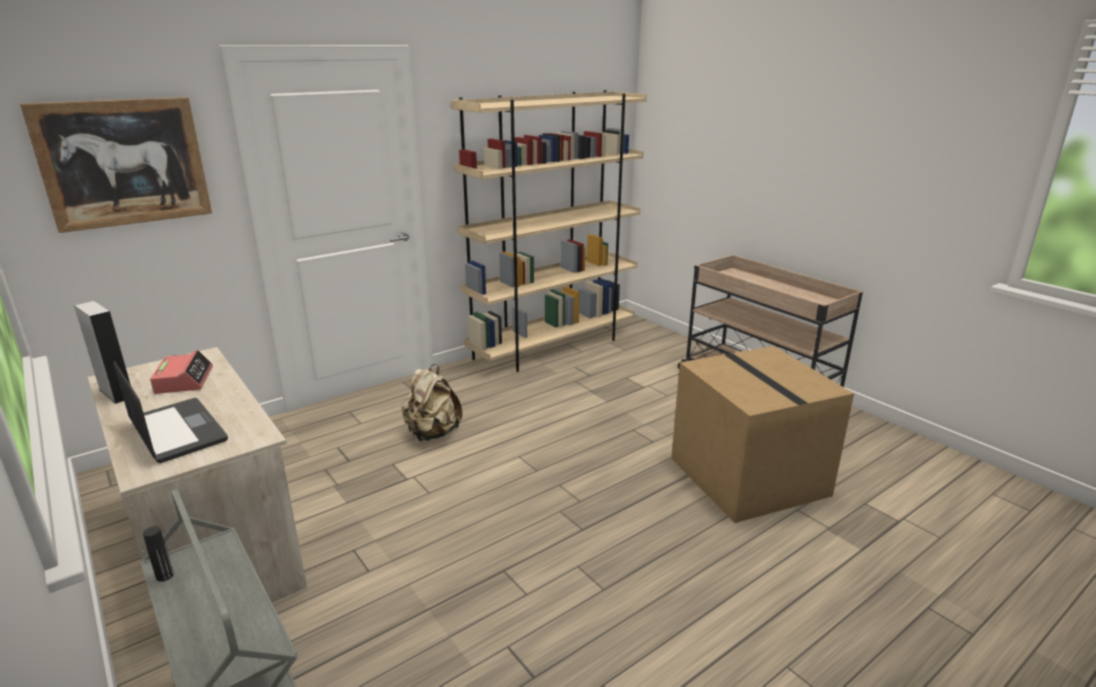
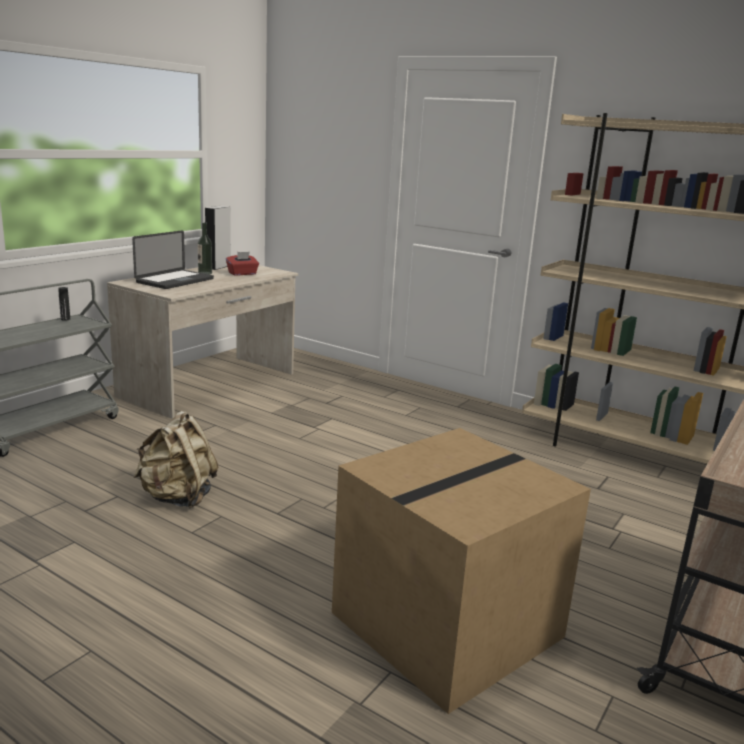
camera: 70 degrees right, 5 degrees down
picture [20,97,212,233] -> none
alarm clock [150,350,213,394] -> red tissue box [226,252,259,276]
beige backpack [401,364,462,442] -> beige backpack moved to [133,411,218,508]
none -> bottle [198,222,212,274]

